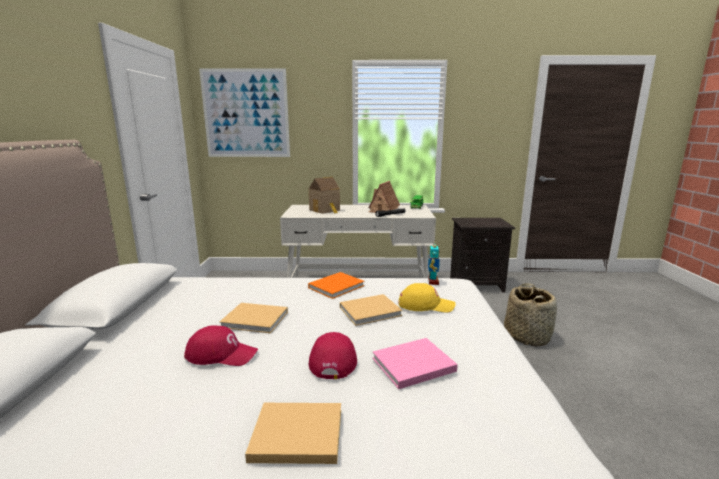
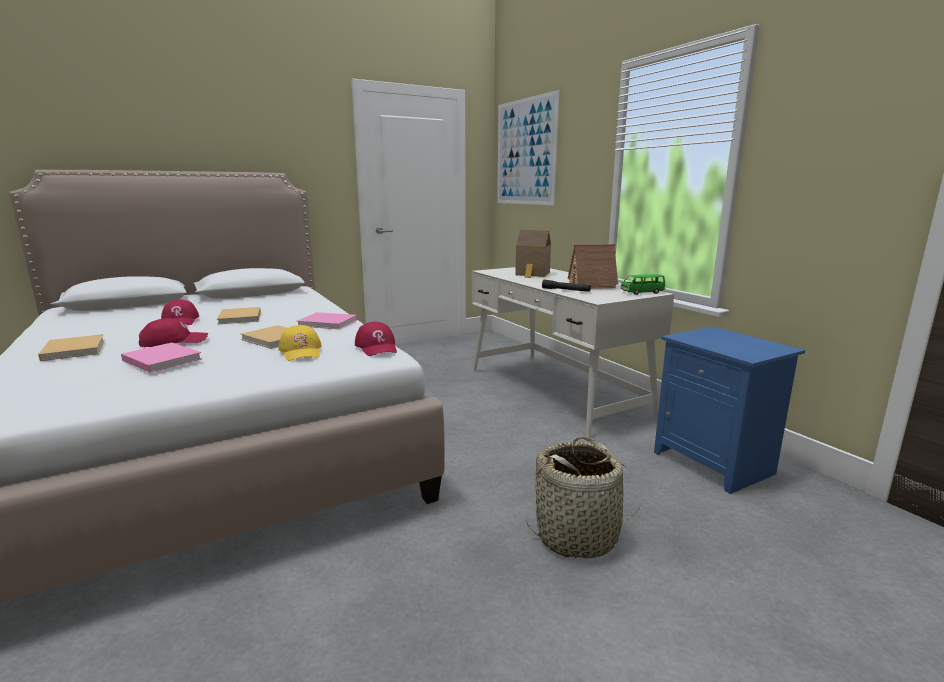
camera: 60 degrees right, 0 degrees up
orange book [308,272,365,299] -> pink book [297,312,357,329]
toy robot [428,242,440,285] -> red cap [355,322,397,356]
black nightstand [450,218,515,292] -> blue nightstand [654,327,805,494]

